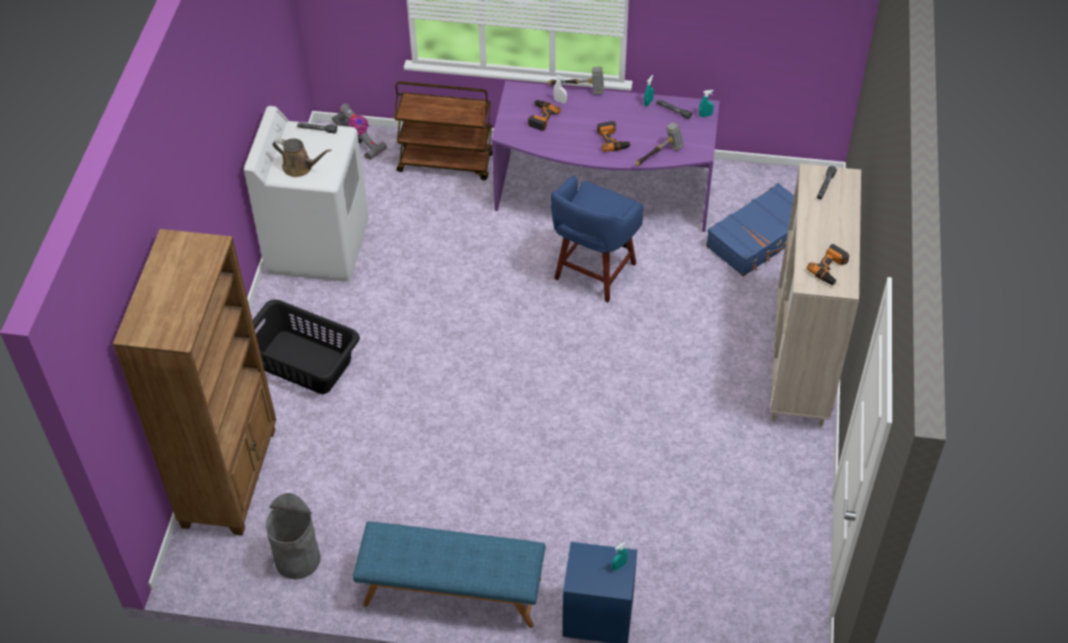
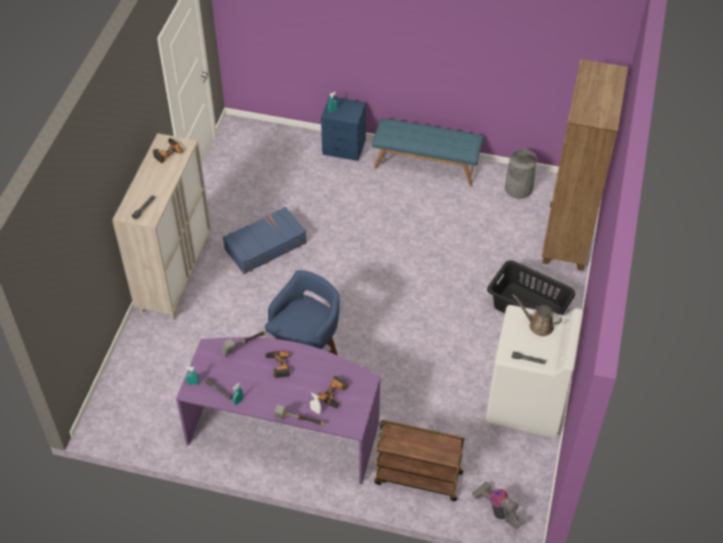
camera: 175 degrees left, 0 degrees up
blue suitcase [706,183,794,277] -> blue suitcase moved to [223,207,307,274]

